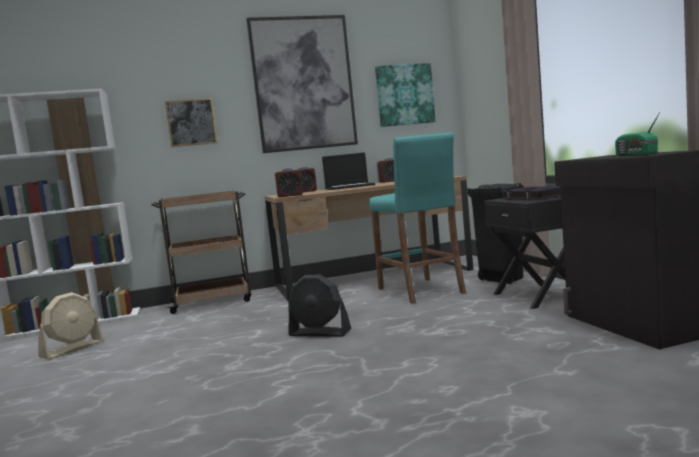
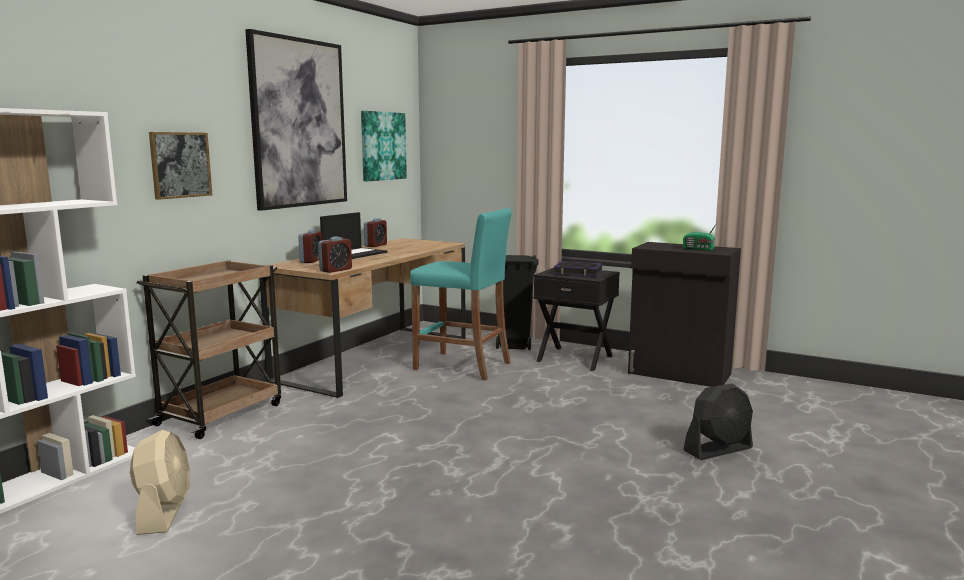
camera: 45 degrees left, 5 degrees up
black fan [288,275,351,337] -> black fan moved to [683,383,753,460]

